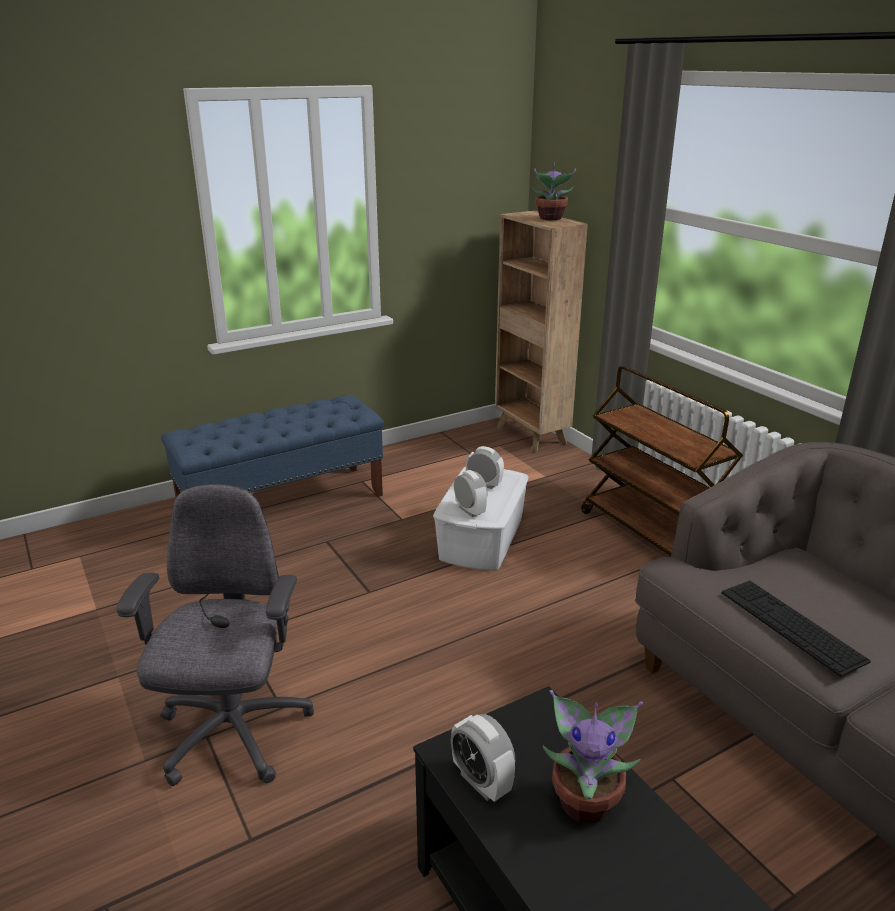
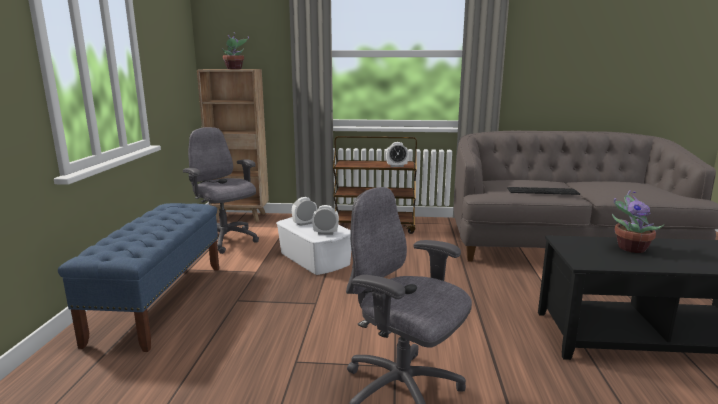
camera: 55 degrees left, 10 degrees down
alarm clock [451,714,515,802] -> alarm clock moved to [386,142,409,167]
none -> grey office chair [183,127,259,254]

